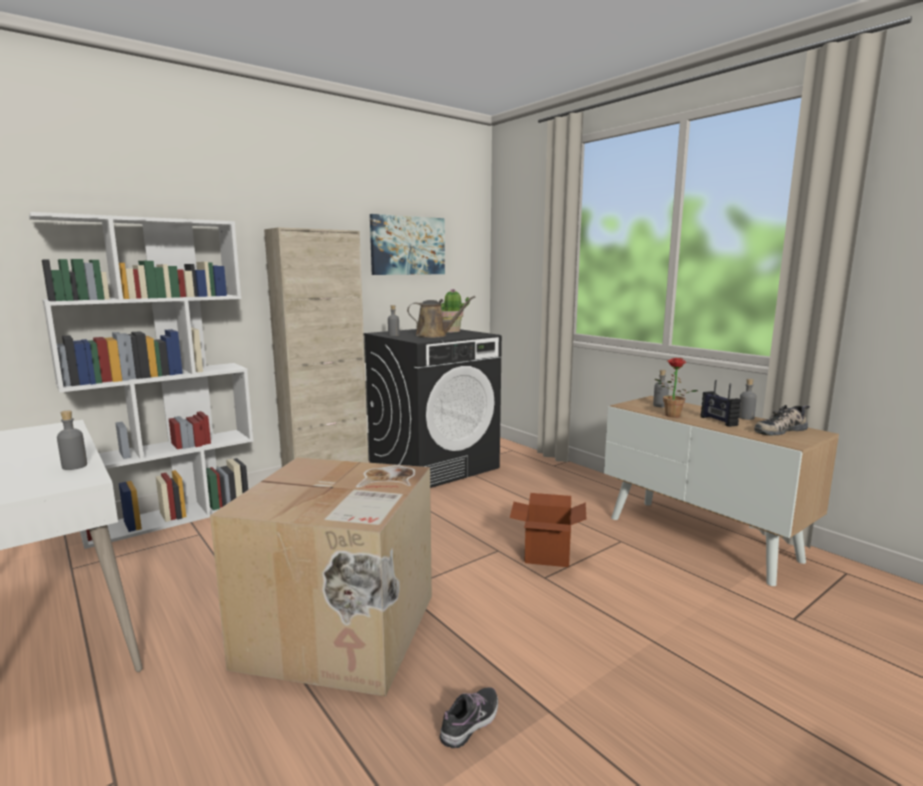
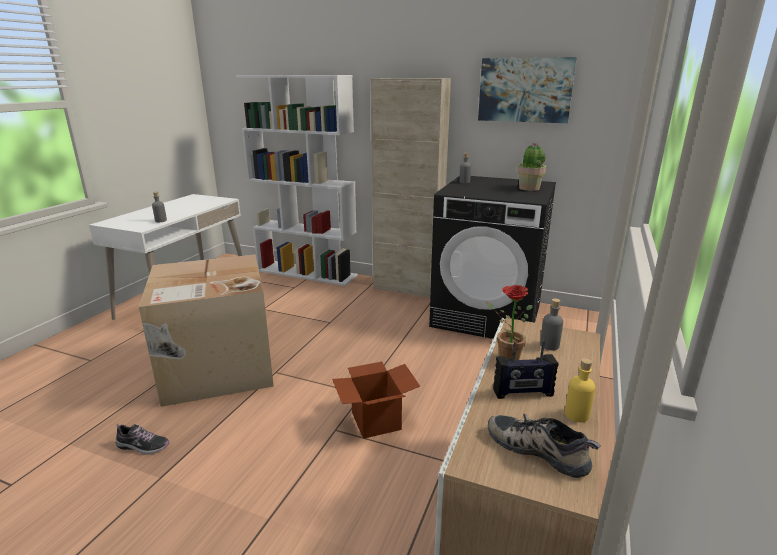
camera: 60 degrees right, 10 degrees up
brown watering can [407,296,475,338] -> none
radio [701,380,741,427] -> radio turned 135 degrees counterclockwise [493,340,558,399]
grey bottle [739,379,757,420] -> yellow bottle [565,358,595,423]

